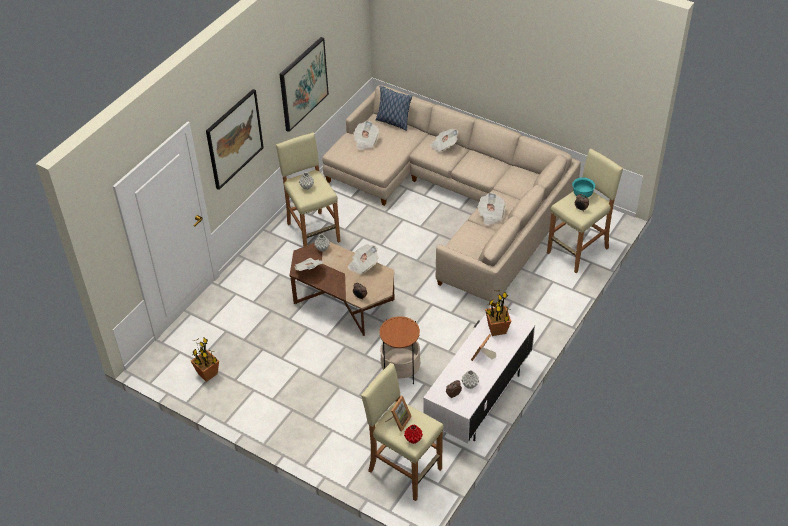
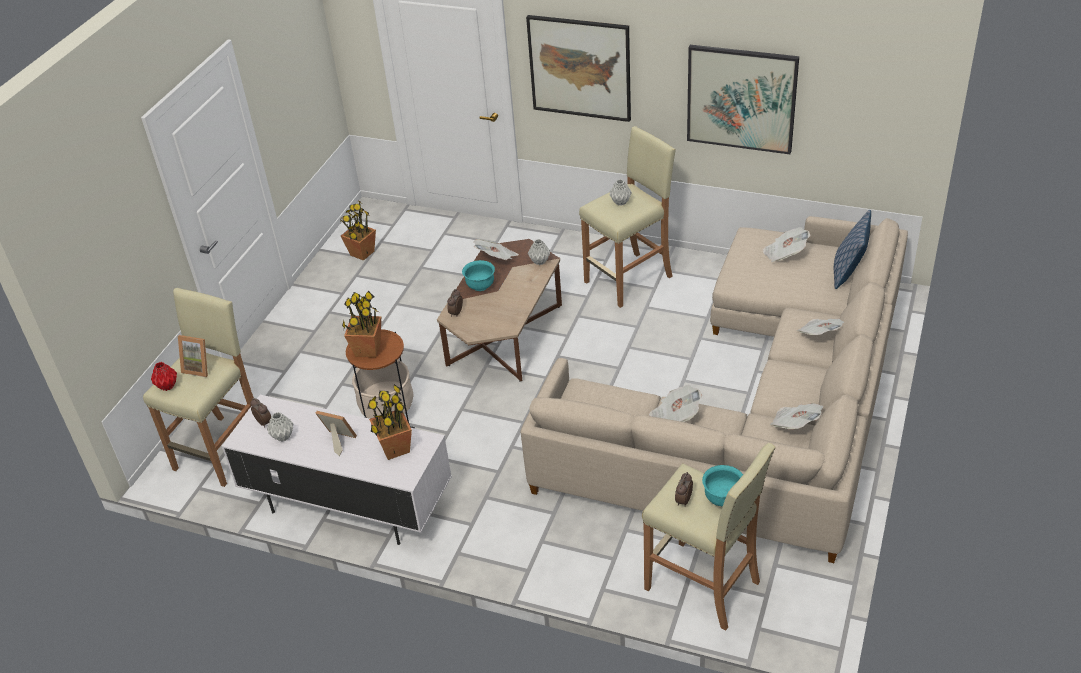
camera: 80 degrees right, 5 degrees down
newspaper [348,244,379,275] -> newspaper moved to [770,403,823,429]
none -> potted plant [342,291,381,357]
none -> turquoise bowl [462,260,495,291]

